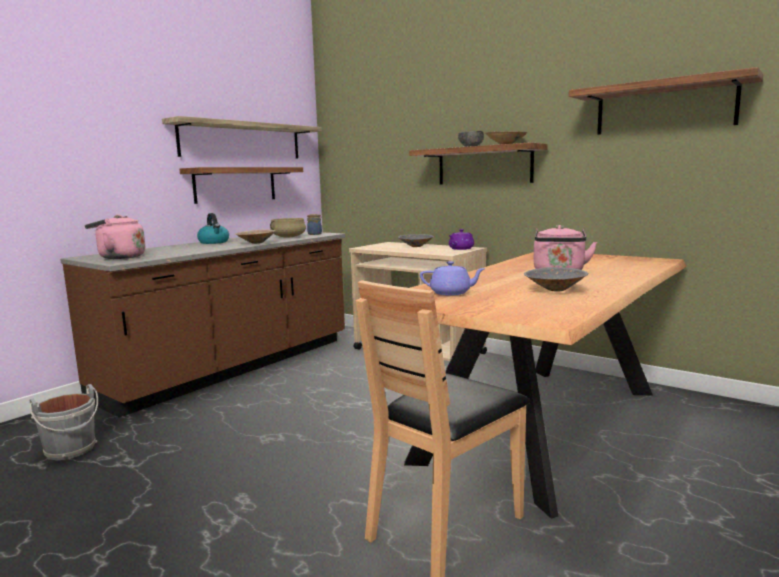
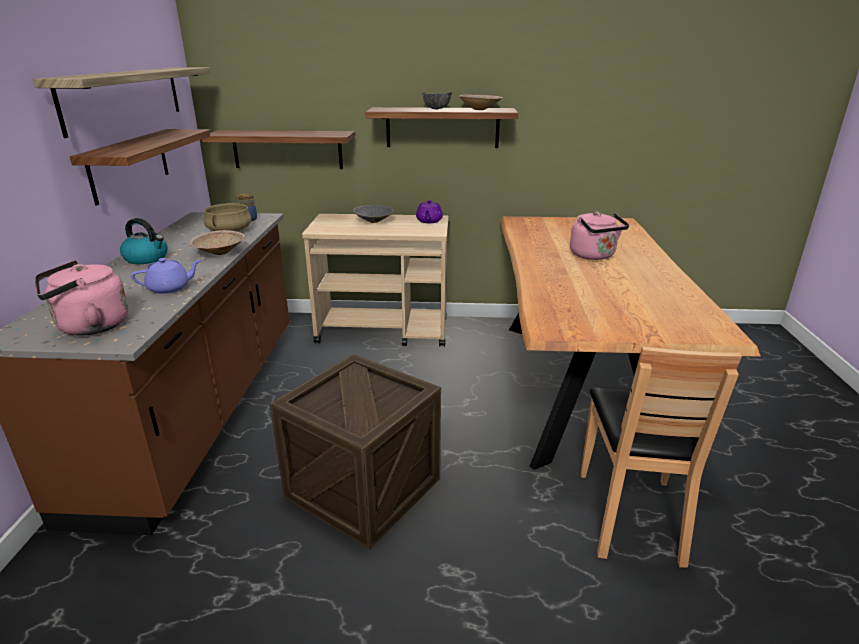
camera: 35 degrees left, 15 degrees up
grey bucket [29,384,98,460] -> none
purple teapot [420,261,486,296] -> purple teapot moved to [131,258,201,294]
grey bowl [524,267,588,291] -> none
shelf [569,67,764,135] -> shelf moved to [202,130,355,169]
none -> crate [270,354,441,549]

